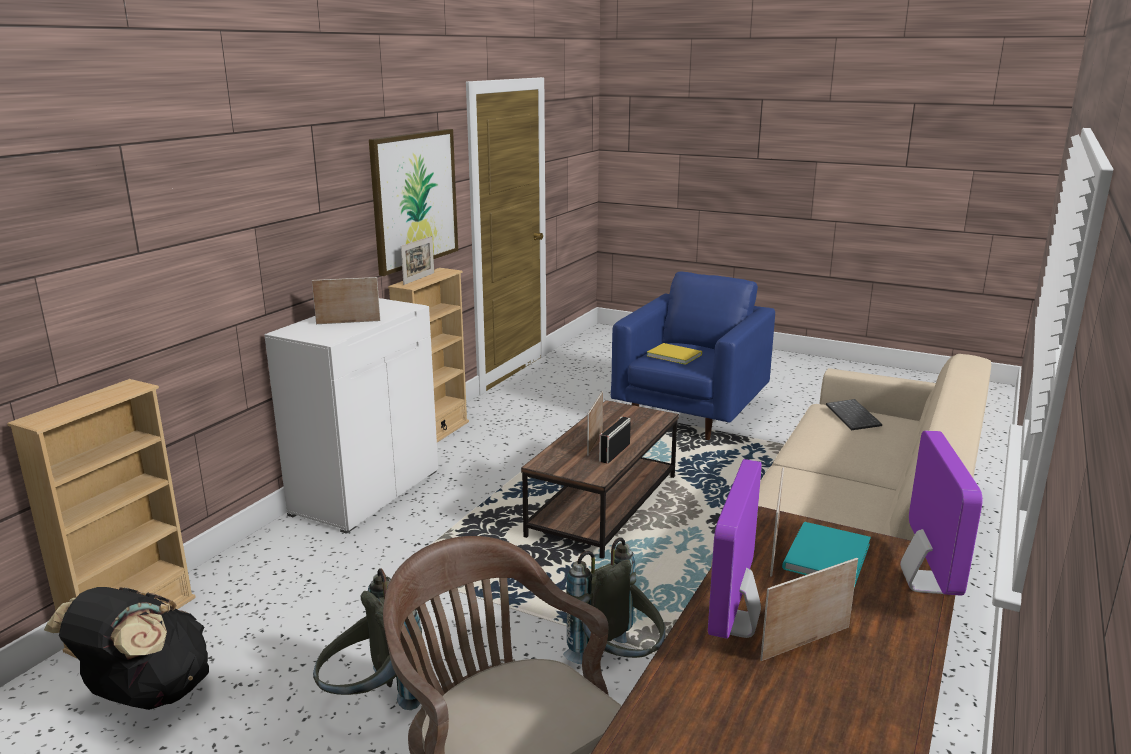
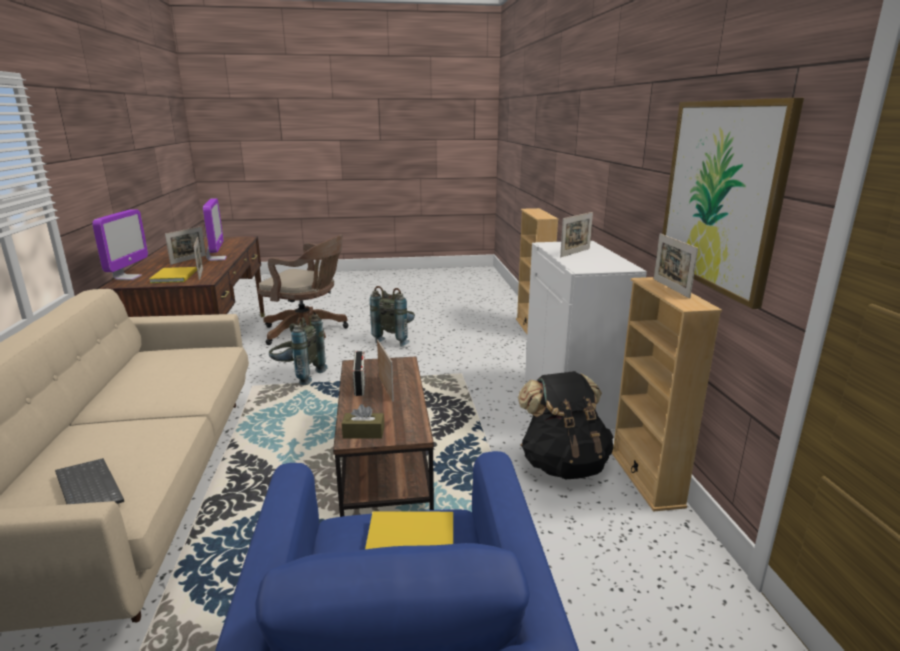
camera: 145 degrees right, 0 degrees up
black backpack [44,587,209,710] -> black backpack moved to [518,371,614,479]
turquoise book [782,522,871,587] -> yellow book [149,267,197,283]
monitor [900,431,983,596] -> monitor turned 150 degrees counterclockwise [92,209,148,280]
none -> brown tissue box [342,404,384,439]

